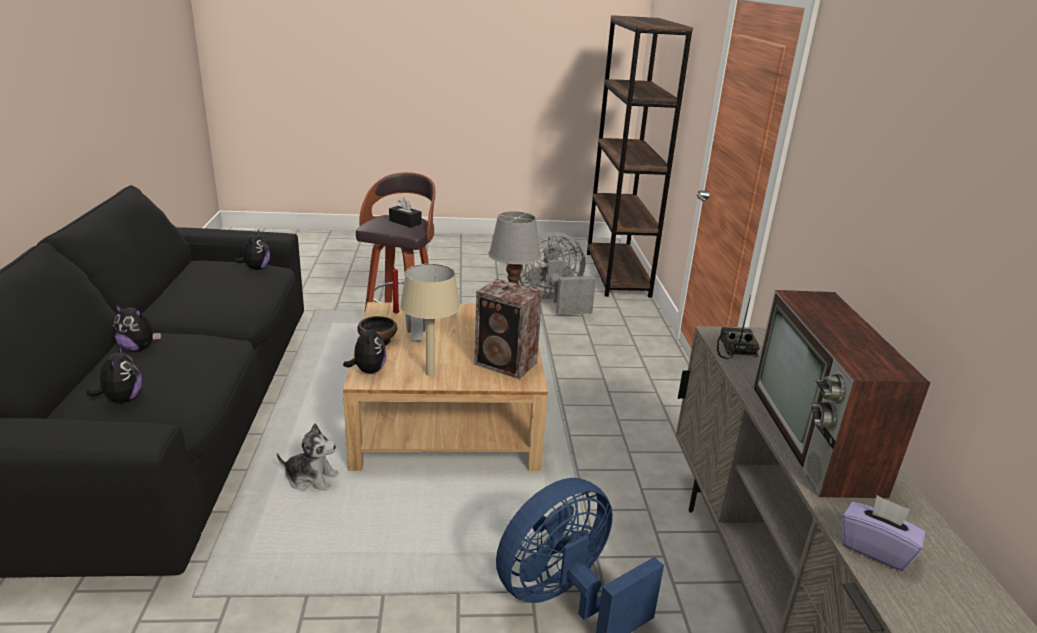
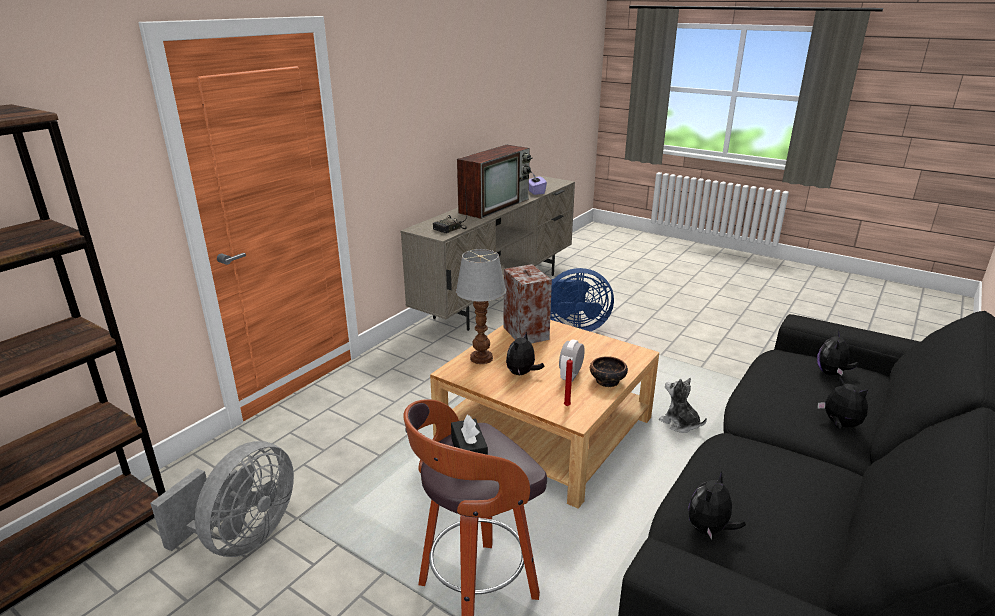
camera: 140 degrees left, 0 degrees up
plush toy [343,323,387,374] -> plush toy moved to [506,332,545,376]
beige table lamp [400,264,460,376] -> none
grey fan [519,232,596,315] -> grey fan turned 90 degrees counterclockwise [150,441,294,557]

